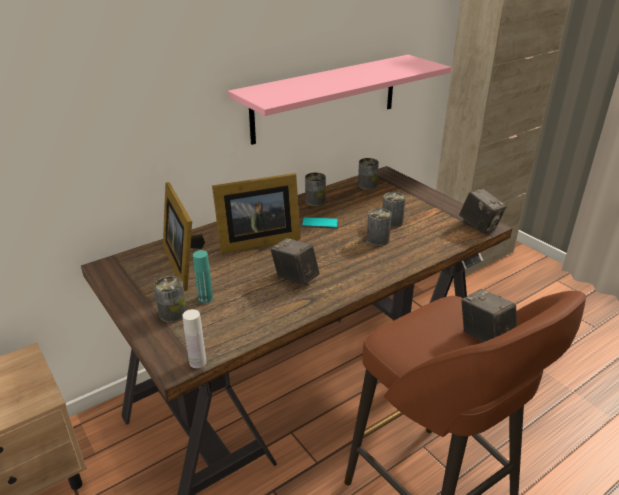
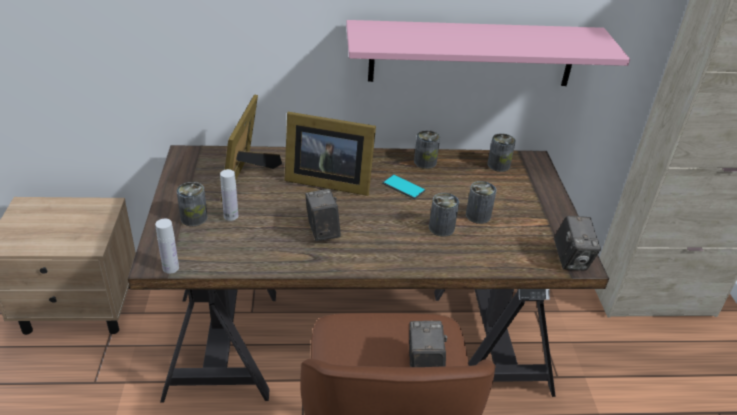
camera: 30 degrees right, 5 degrees up
turquoise bottle [193,250,213,303] -> white bottle [220,169,238,221]

